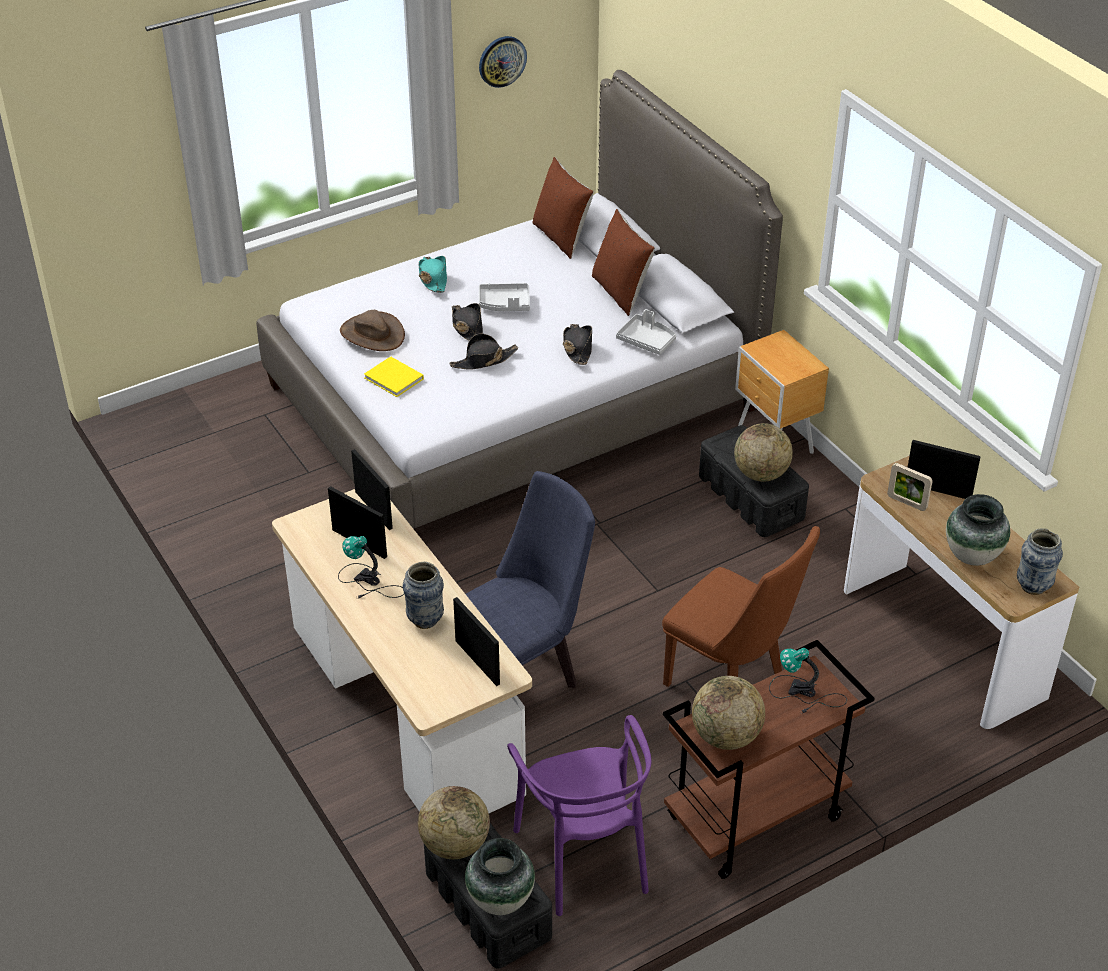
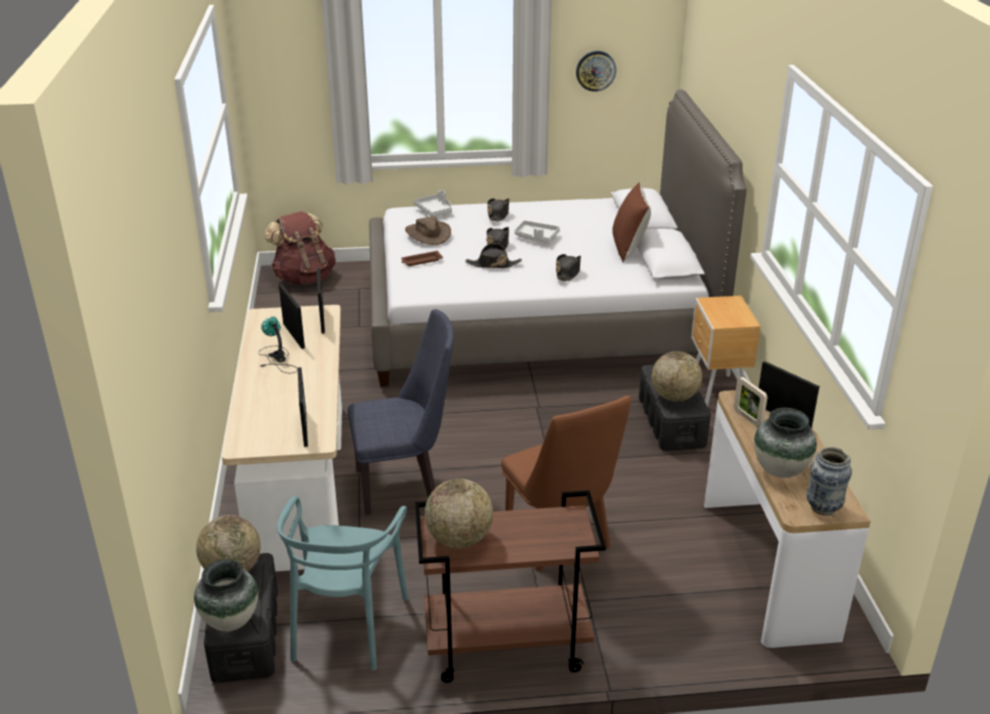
camera: 25 degrees right, 10 degrees down
yellow book [364,356,424,397] -> brown tray [401,250,443,266]
vase [403,562,444,629] -> none
turquoise hat [419,256,447,293] -> black hat [487,198,509,221]
purple chair [507,715,651,916] -> turquoise chair [277,496,408,671]
brown pillow [532,157,594,259] -> none
grey tray [616,309,676,355] -> grey tray moved to [414,190,452,216]
table lamp [769,648,847,713] -> none
none -> brown backpack [264,211,336,285]

